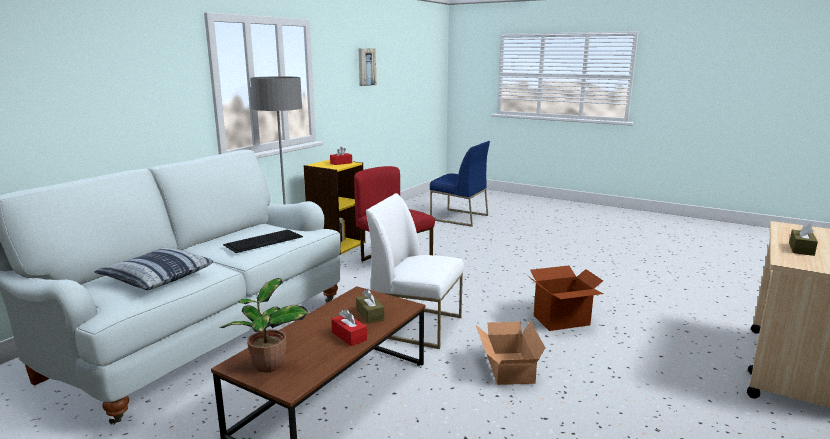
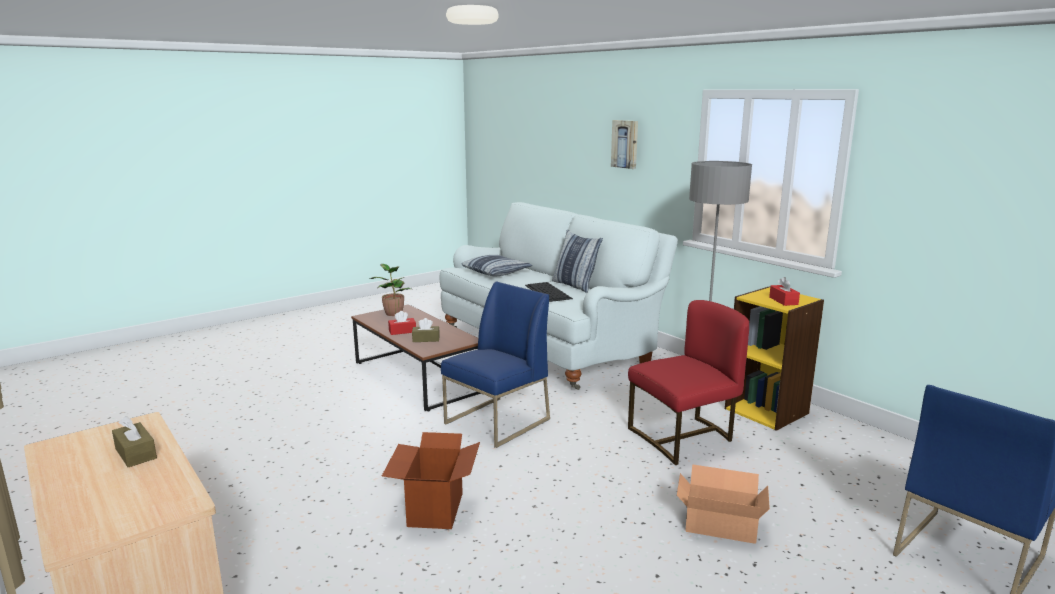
camera: 110 degrees right, 0 degrees up
picture [359,48,376,86] -> picture moved to [611,120,638,169]
white chair [366,193,464,349] -> blue chair [441,281,550,448]
cardboard box [476,321,545,385] -> cardboard box moved to [677,464,770,544]
none -> pillow [552,230,603,293]

